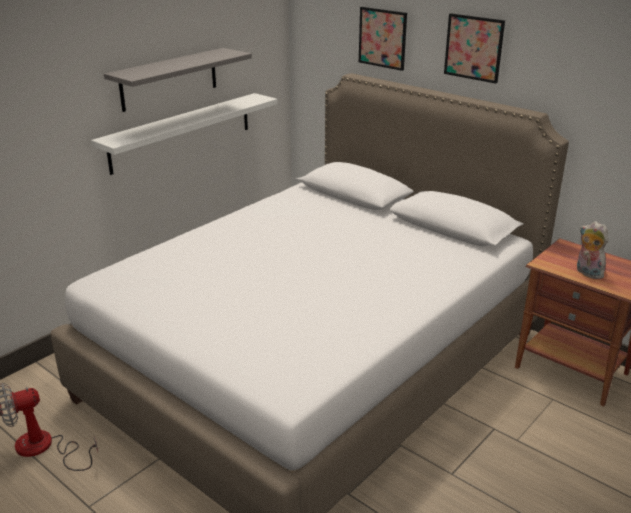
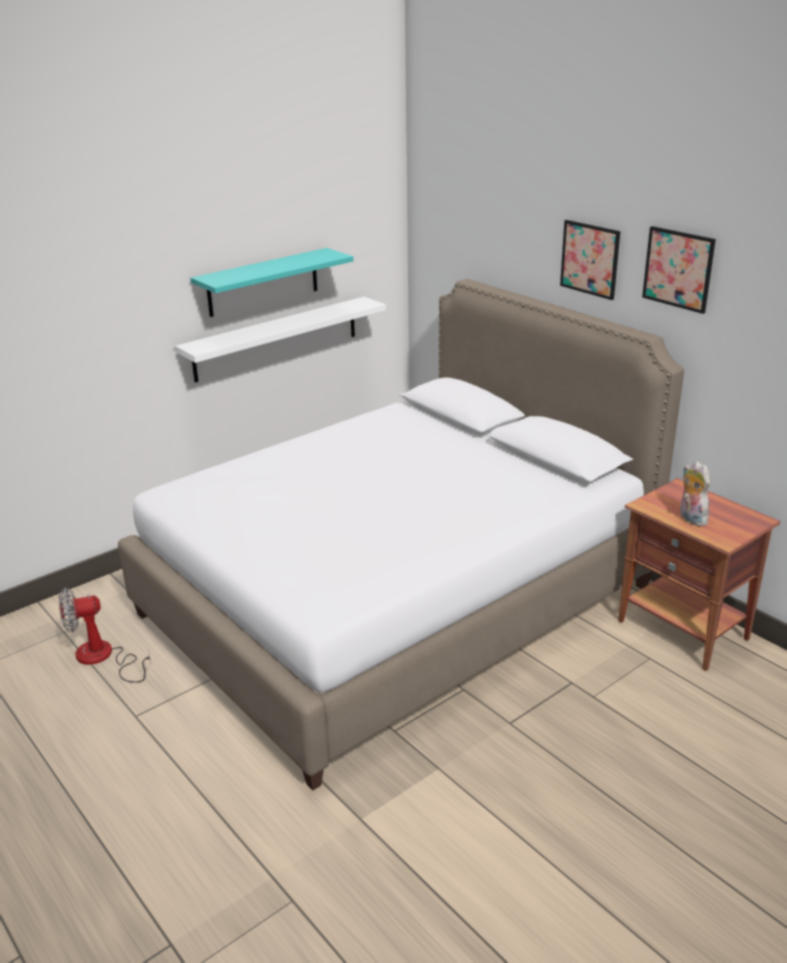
camera: 10 degrees right, 0 degrees up
grey shelf [104,48,252,112] -> turquoise shelf [190,248,354,317]
picture [359,7,407,71] -> picture moved to [642,226,716,314]

